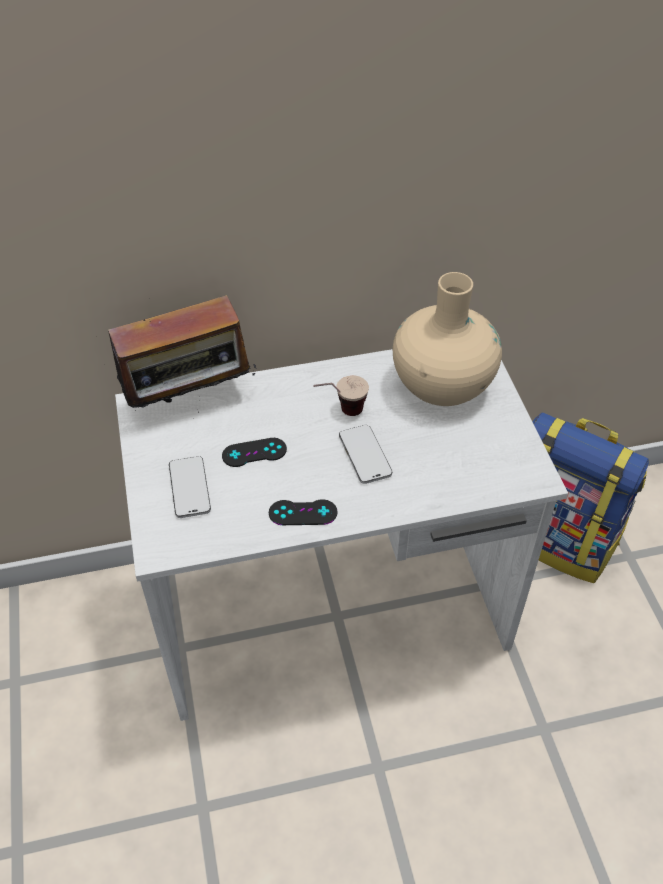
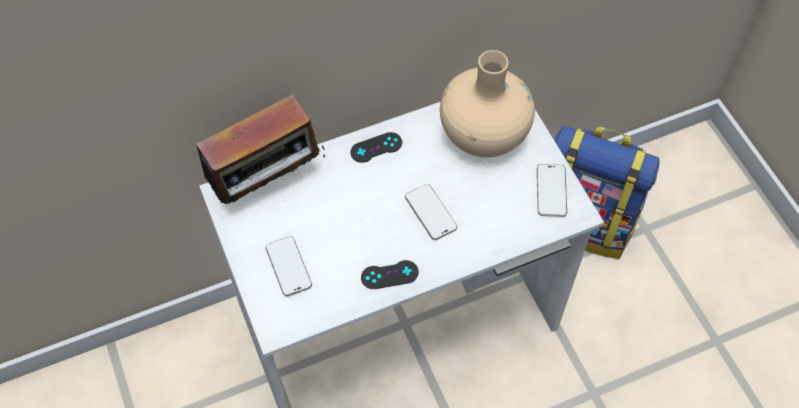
camera: 10 degrees left, 10 degrees up
black game controller [222,438,287,467] -> black game controller moved to [351,132,402,163]
cup [313,375,369,416] -> none
none -> phone [537,164,567,217]

